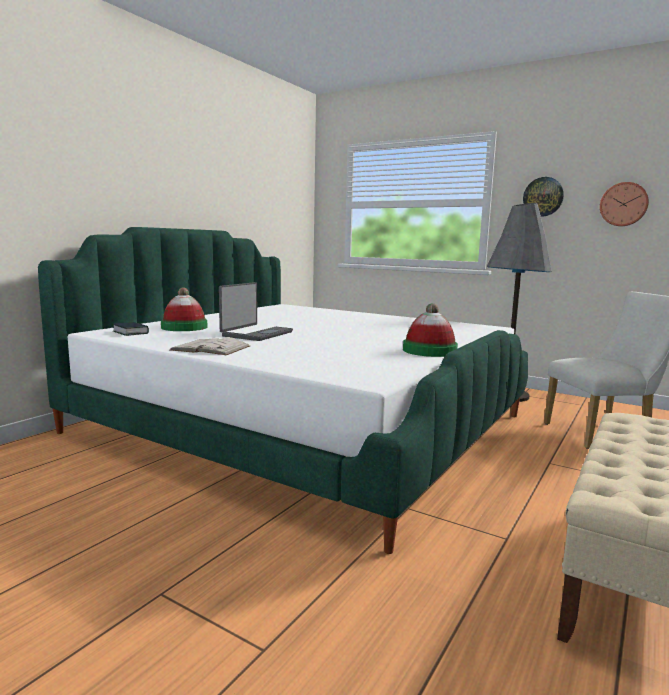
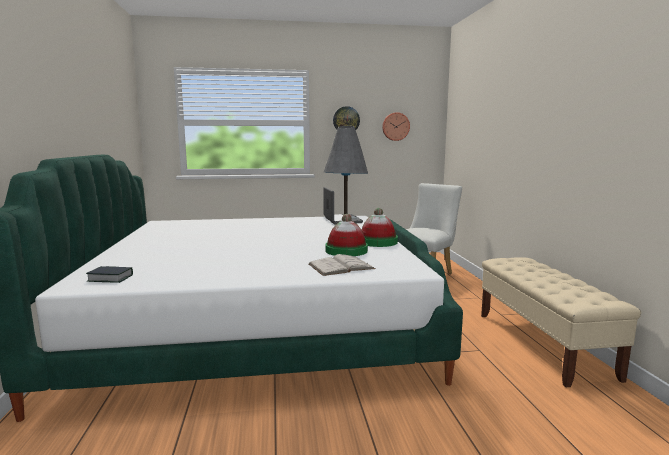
camera: 40 degrees left, 0 degrees up
hat [161,288,207,331] -> hat moved to [325,214,368,256]
white book [170,337,250,355] -> white book moved to [308,254,376,276]
laptop [219,282,293,341] -> laptop moved to [323,187,363,224]

